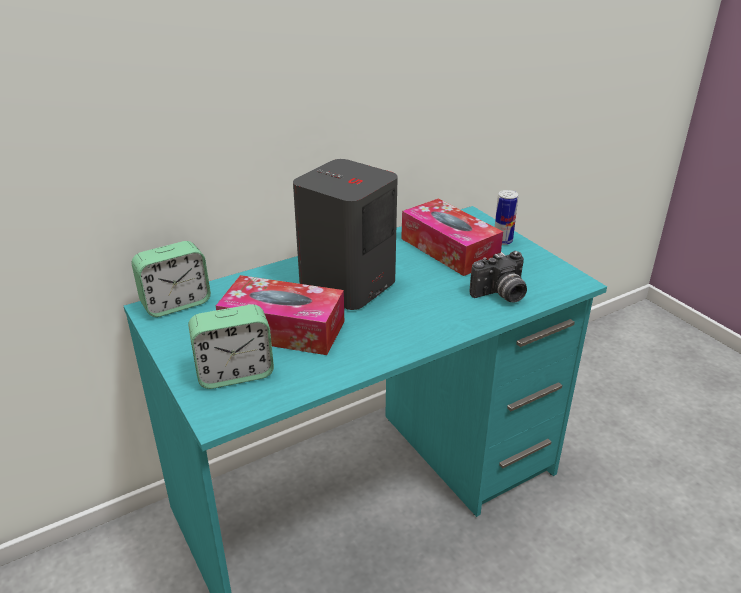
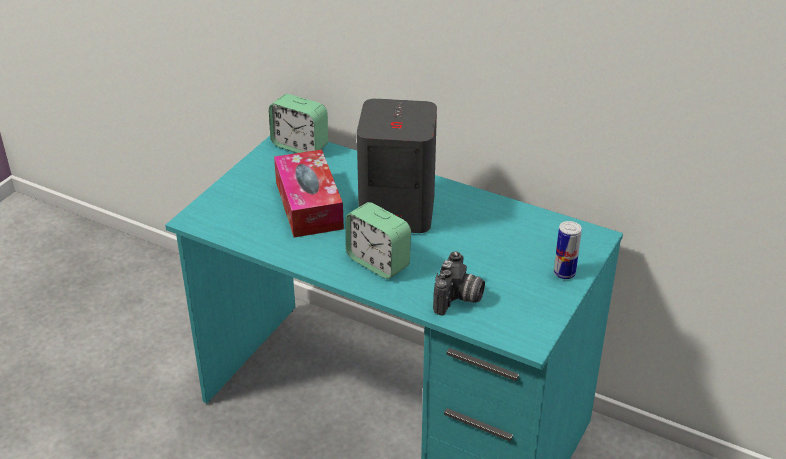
camera: 60 degrees right, 5 degrees up
alarm clock [188,304,274,389] -> alarm clock moved to [346,202,411,279]
tissue box [401,199,503,276] -> none
camera [470,251,527,303] -> camera turned 105 degrees counterclockwise [433,251,485,315]

